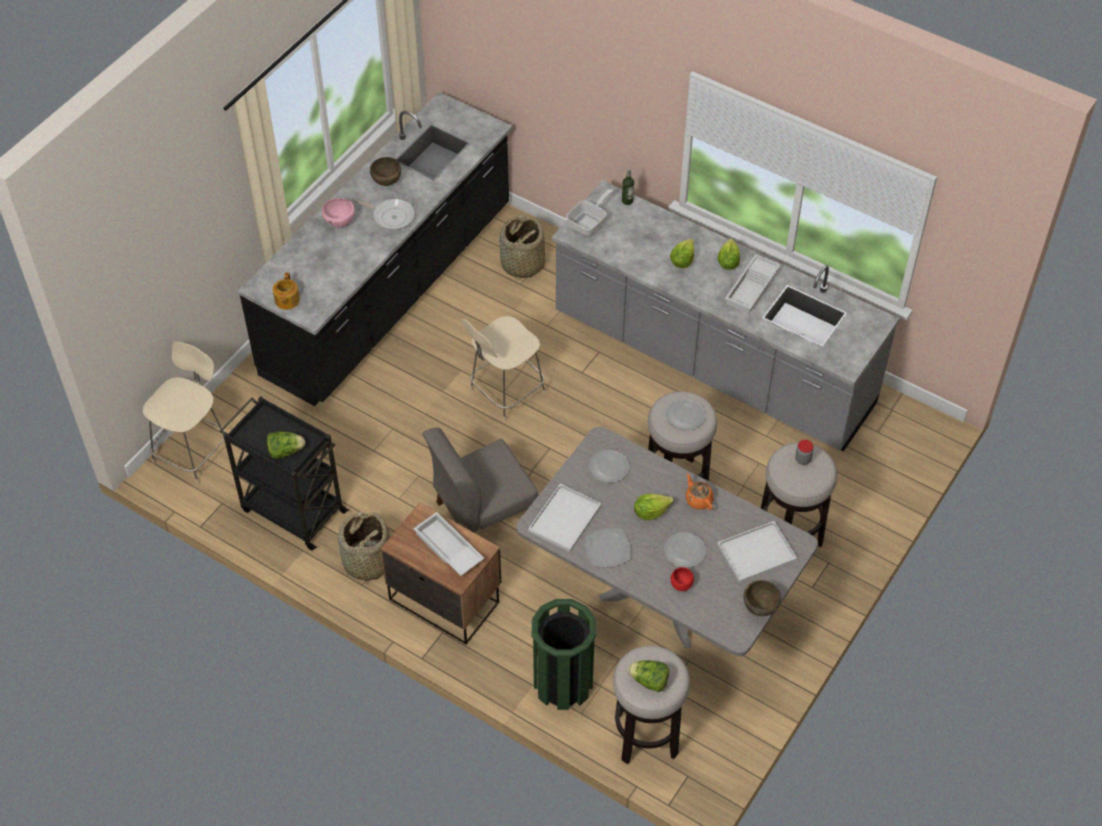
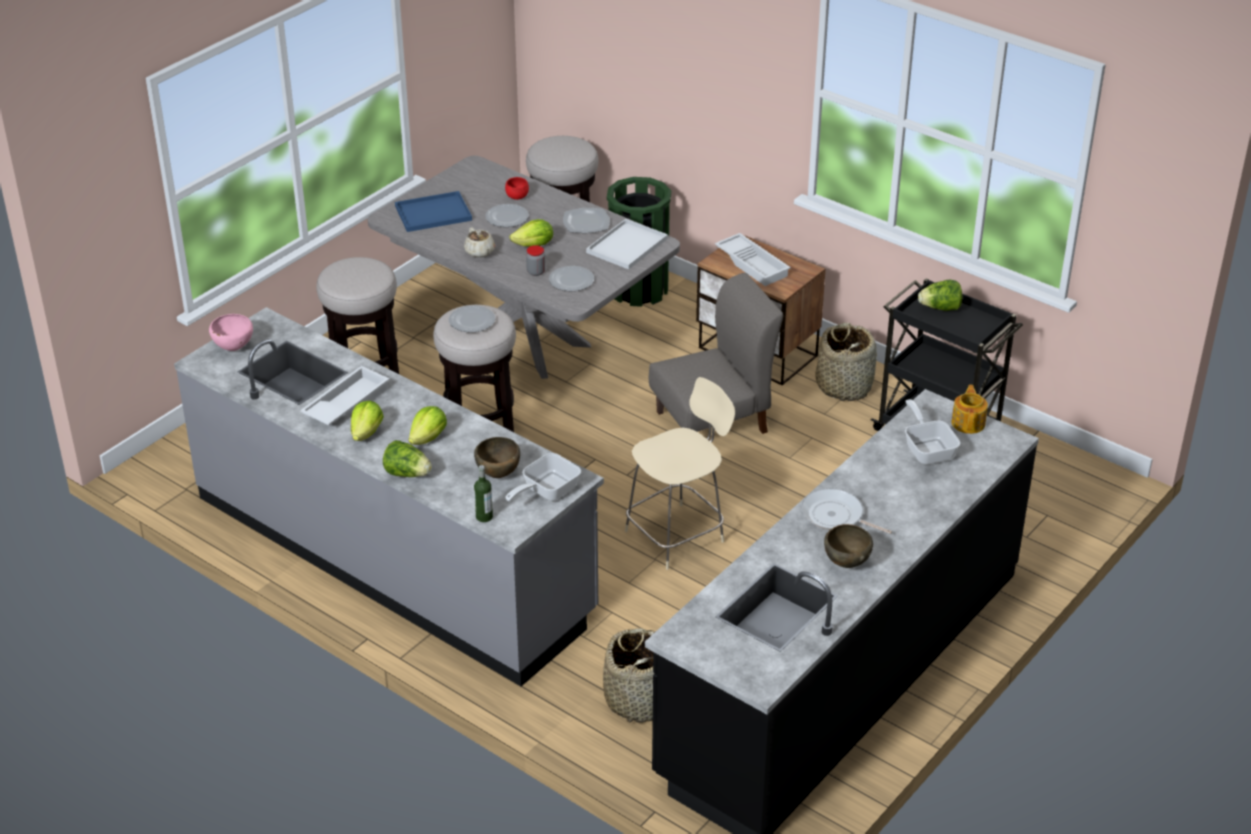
camera: 175 degrees left, 15 degrees down
beige chair [143,342,225,484] -> none
pink bowl [322,198,355,227] -> pink bowl moved to [209,314,253,351]
lettuce [628,660,669,692] -> lettuce moved to [383,440,432,477]
orange teapot [685,473,714,510] -> beige teapot [464,227,495,258]
white tray [717,521,797,583] -> blue tray [395,191,472,232]
brown bowl [743,580,781,616] -> brown bowl moved to [474,437,520,478]
jar [795,440,814,465] -> jar moved to [526,245,545,276]
none -> frying pan [905,399,960,464]

